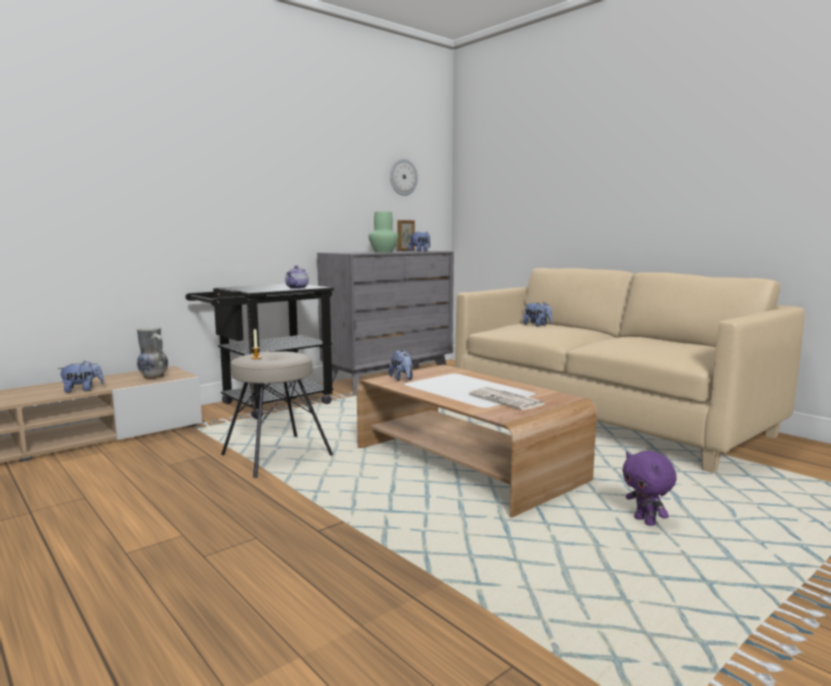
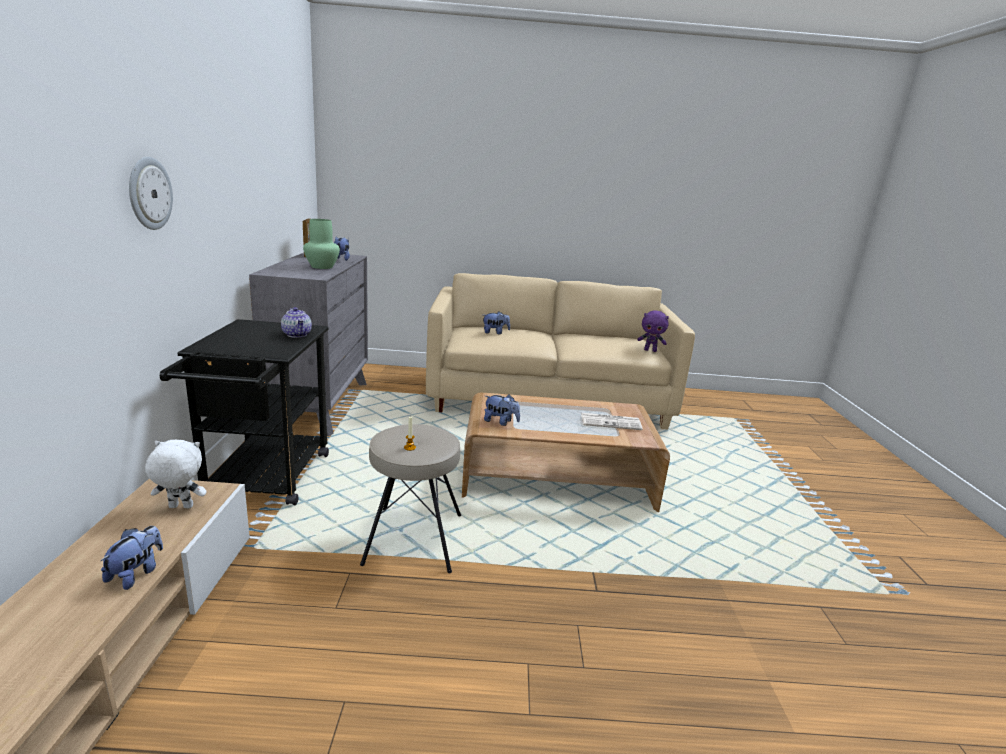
camera: 50 degrees left, 10 degrees up
vase [137,327,168,379] -> white plush toy [145,440,207,508]
wall clock [390,159,418,196] -> wall clock moved to [129,157,173,230]
purple plush toy [622,451,677,526] -> purple plush toy moved to [637,310,669,352]

